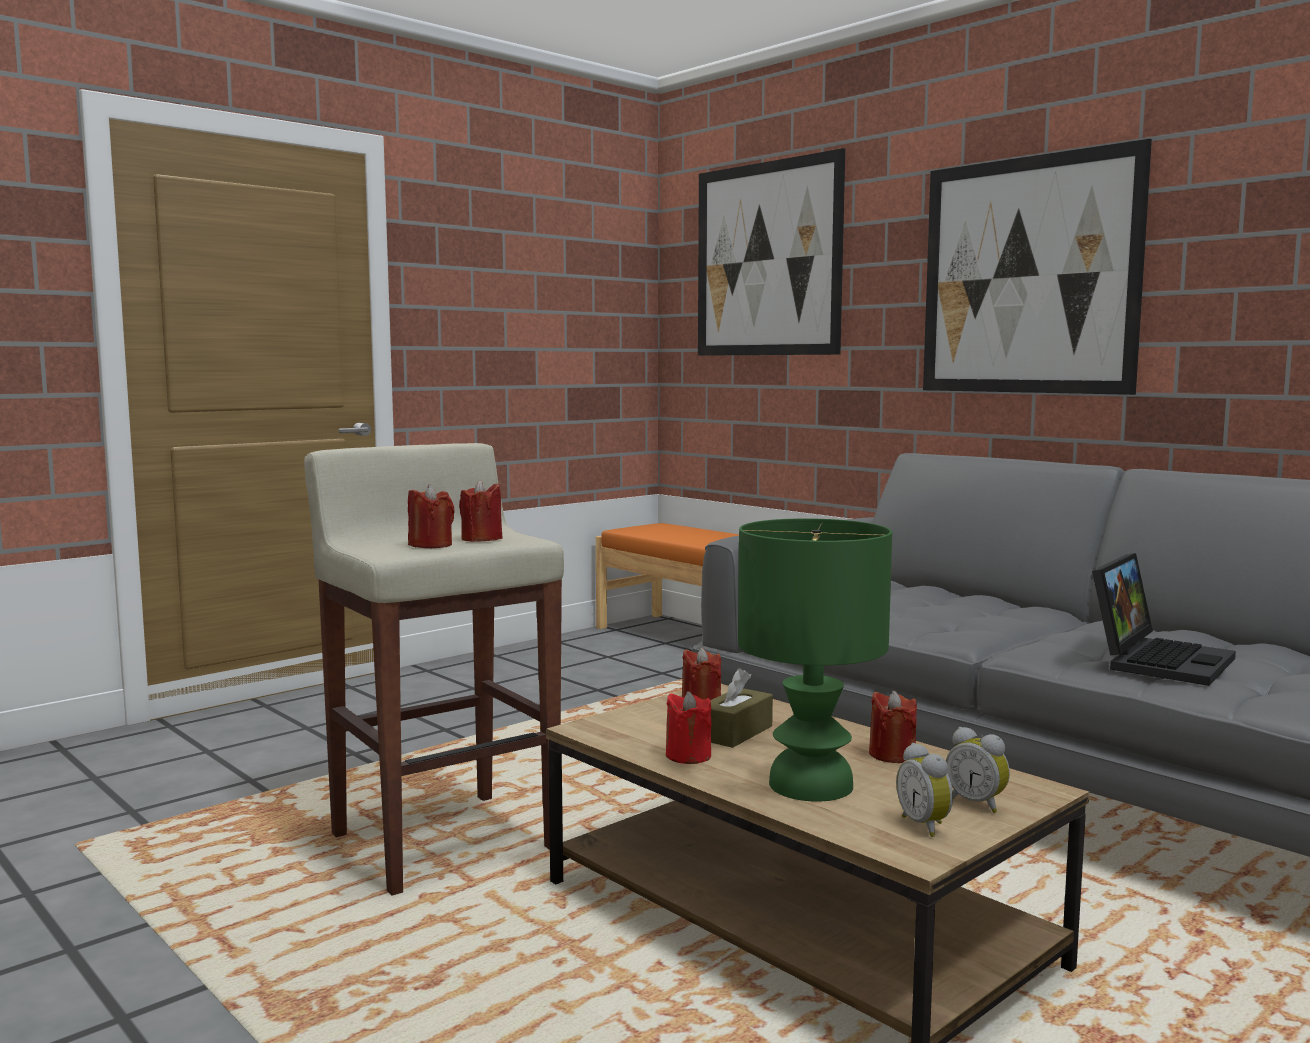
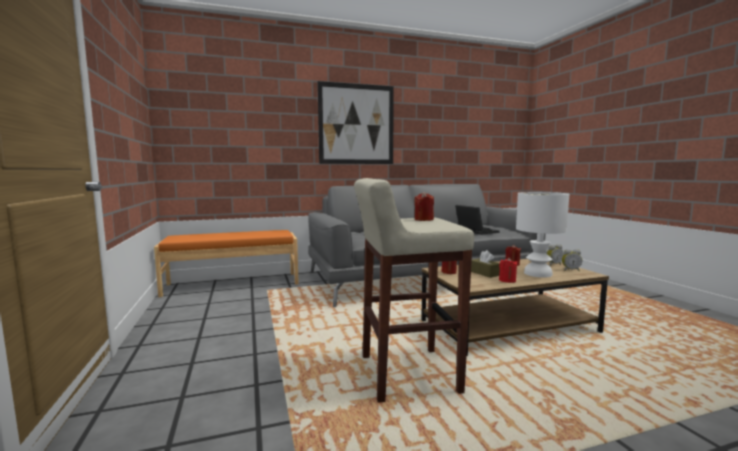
camera: 65 degrees left, 0 degrees up
red candle [408,484,455,548] -> none
picture [698,148,845,356] -> none
green table lamp [738,518,892,802] -> white table lamp [516,192,569,278]

